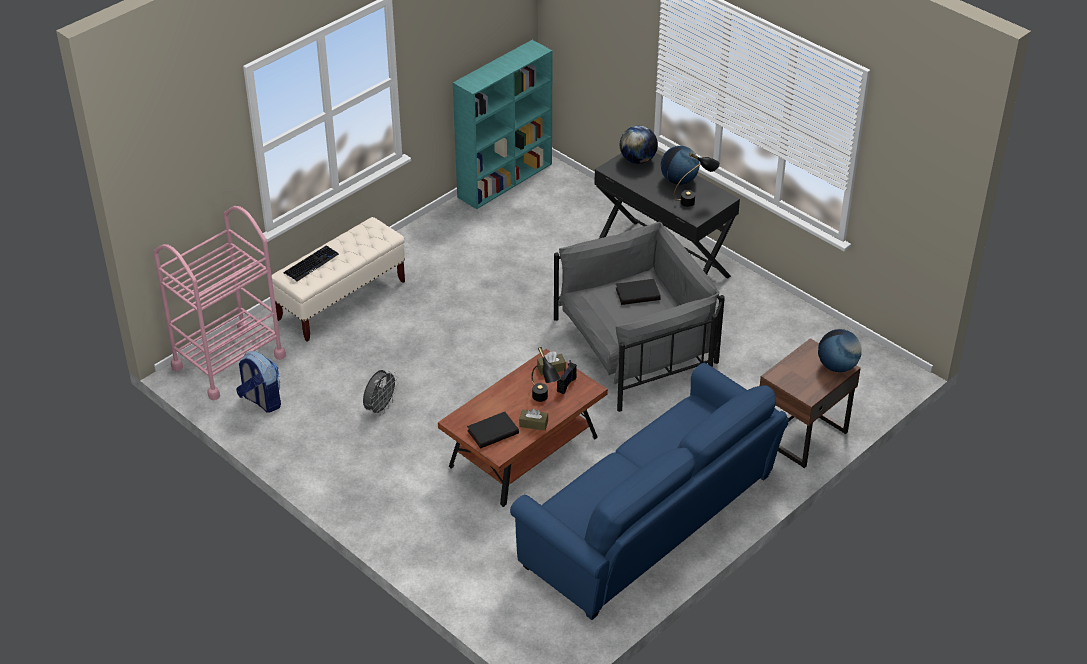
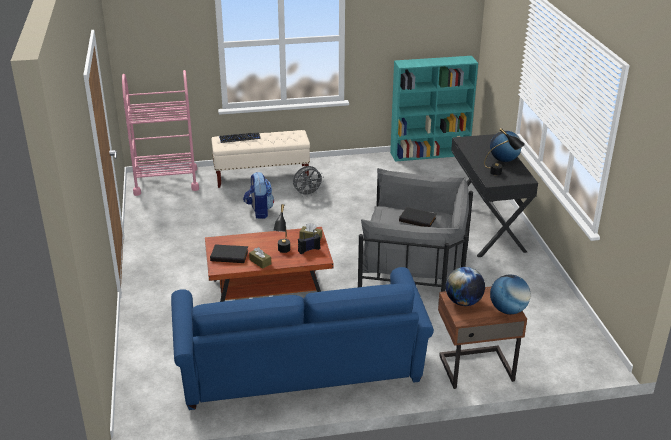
camera: 35 degrees right, 10 degrees down
backpack [236,351,281,413] -> backpack moved to [243,172,274,219]
grey fan [363,370,399,416] -> grey fan moved to [293,166,324,197]
globe [620,126,658,164] -> globe moved to [446,267,485,306]

